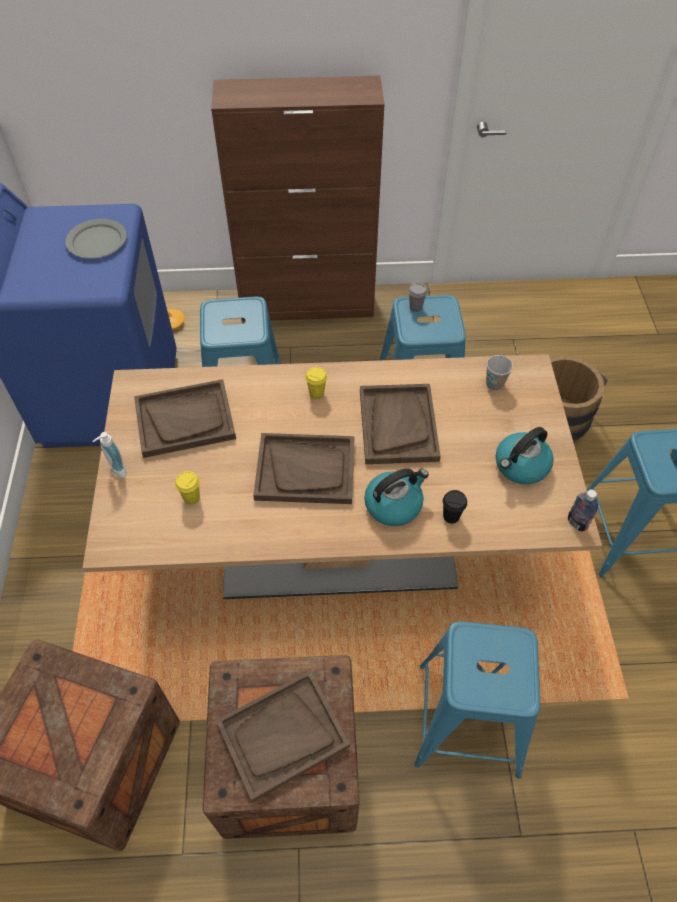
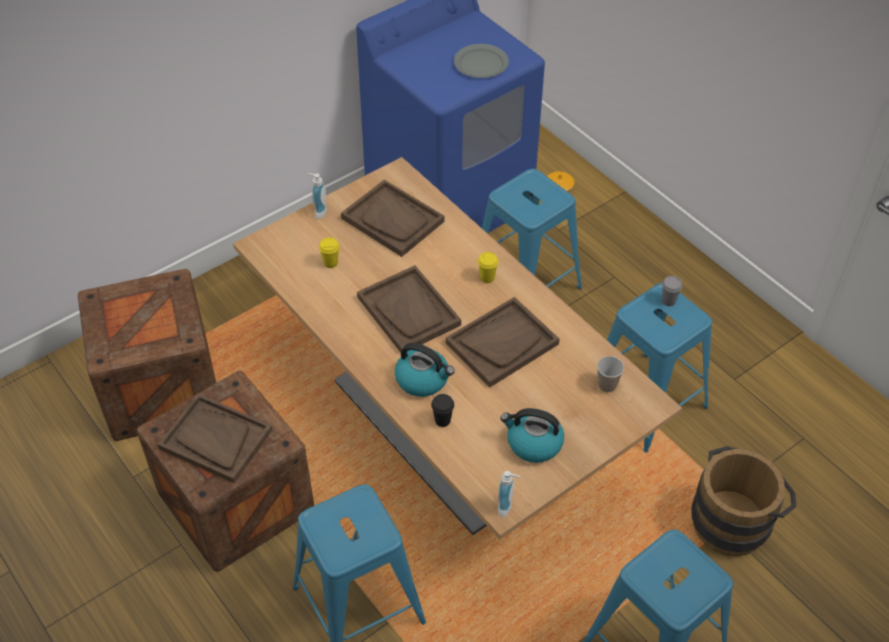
camera: 55 degrees right, 5 degrees down
brown cabinet [211,76,385,322] -> none
bottle [568,490,598,532] -> soap dispenser [498,471,520,517]

